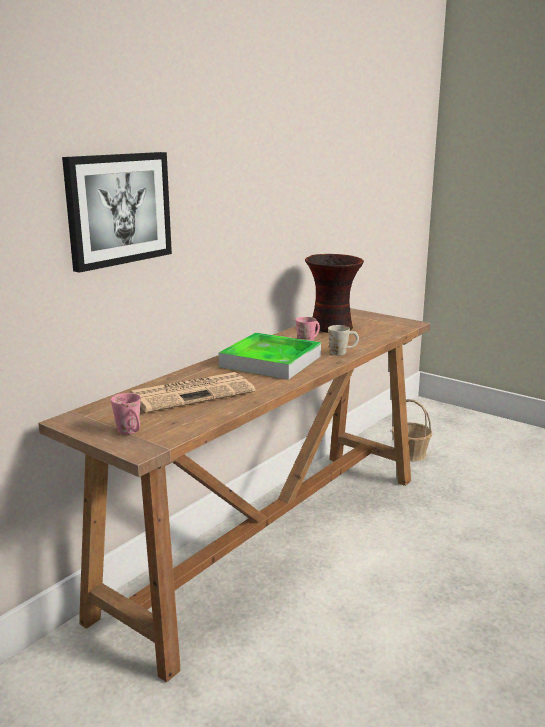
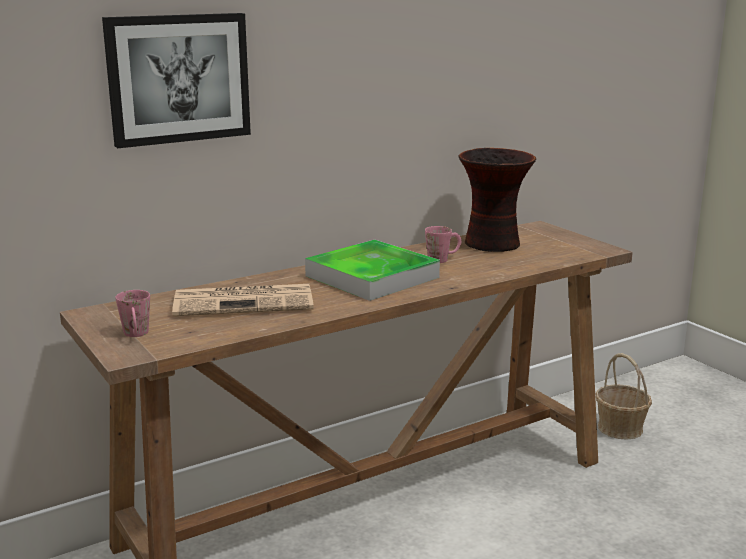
camera: 20 degrees right, 0 degrees up
white mug [328,325,359,355] -> none

